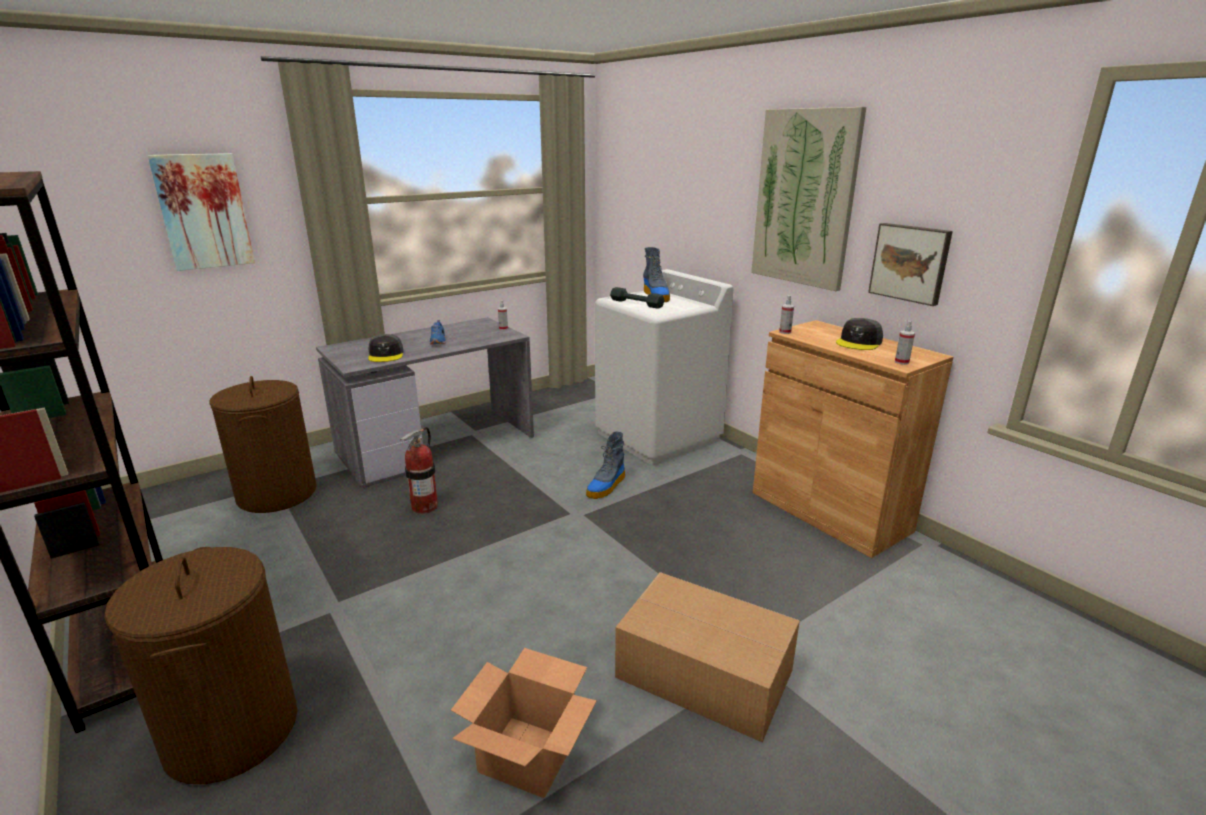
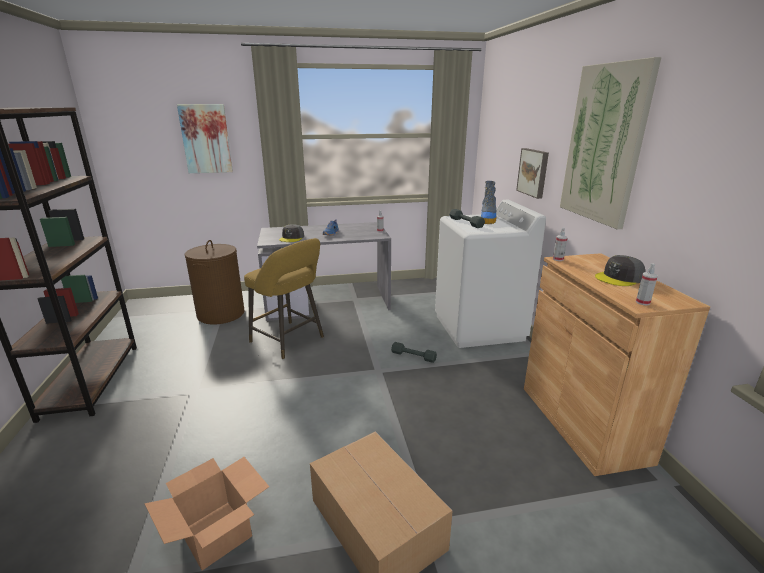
camera: 25 degrees right, 0 degrees up
brown laundry basket [104,547,297,784] -> none
fire extinguisher [400,427,438,514] -> yellow stool [244,238,324,359]
boot [586,432,625,499] -> grey dumbbell [391,342,437,363]
picture [868,223,953,306] -> picture moved to [516,148,549,199]

